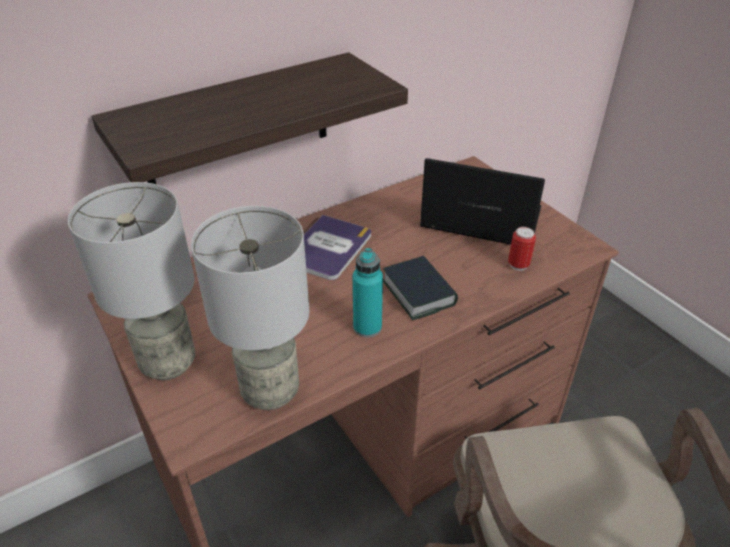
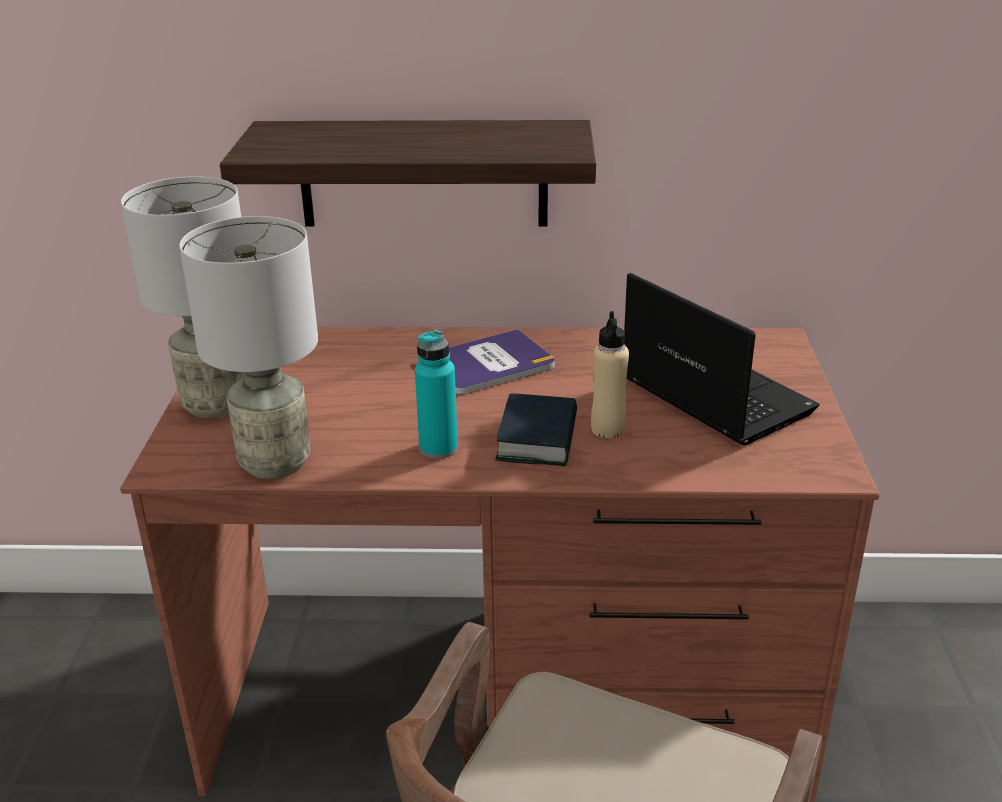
camera: 35 degrees right, 10 degrees down
can [508,227,536,271] -> none
none -> beige bottle [591,311,629,438]

